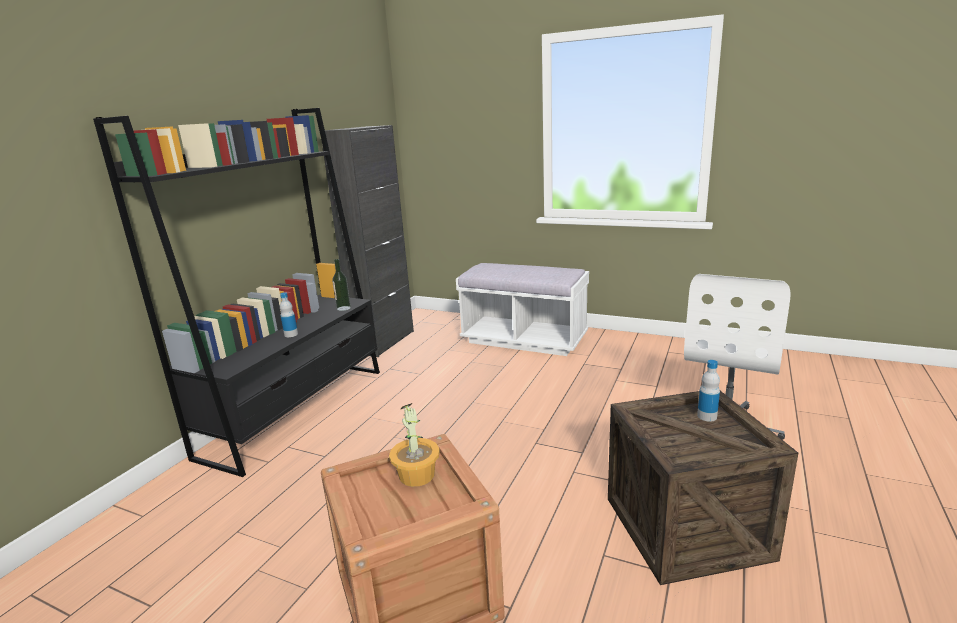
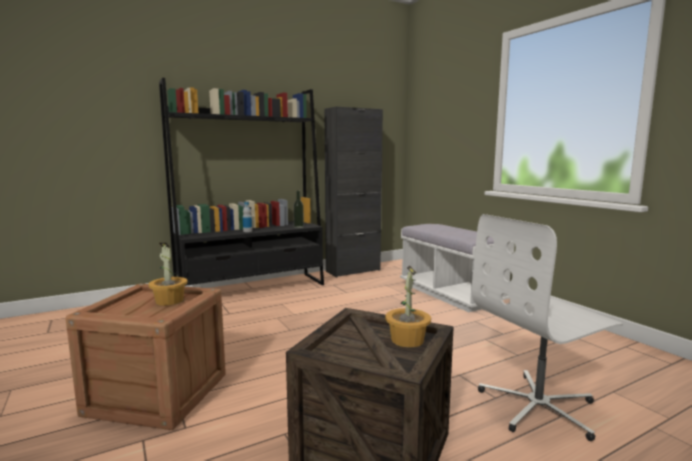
camera: 35 degrees right, 10 degrees down
bottle [697,360,720,422] -> potted plant [385,266,431,348]

